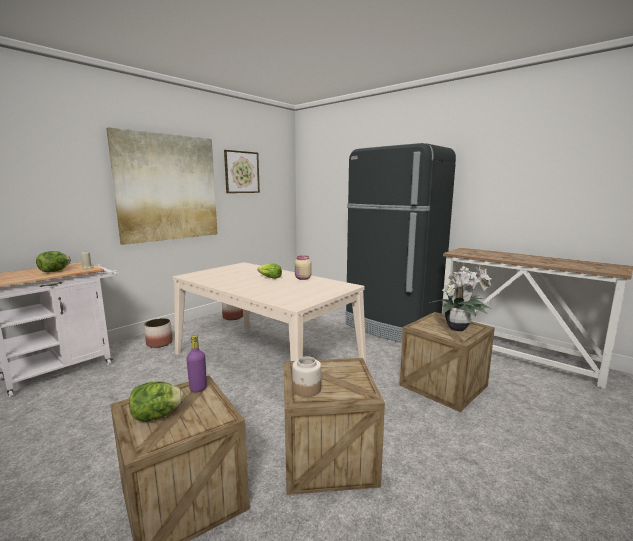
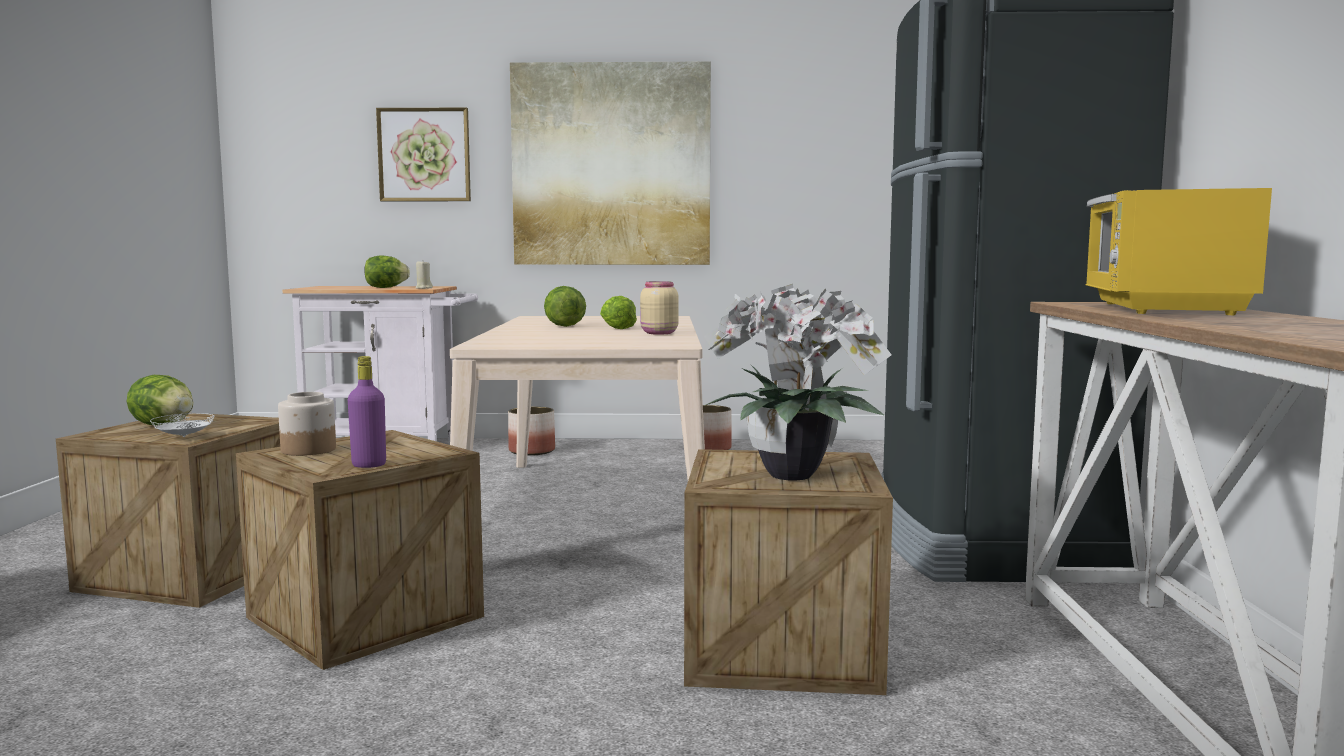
camera: 50 degrees right, 5 degrees down
purple bottle [186,336,207,392] -> purple bottle moved to [348,356,386,468]
picture [224,150,260,193] -> picture moved to [376,108,471,201]
none -> white plate [150,413,215,437]
none -> lettuce [544,286,586,327]
none -> yellow microwave [1085,188,1272,315]

